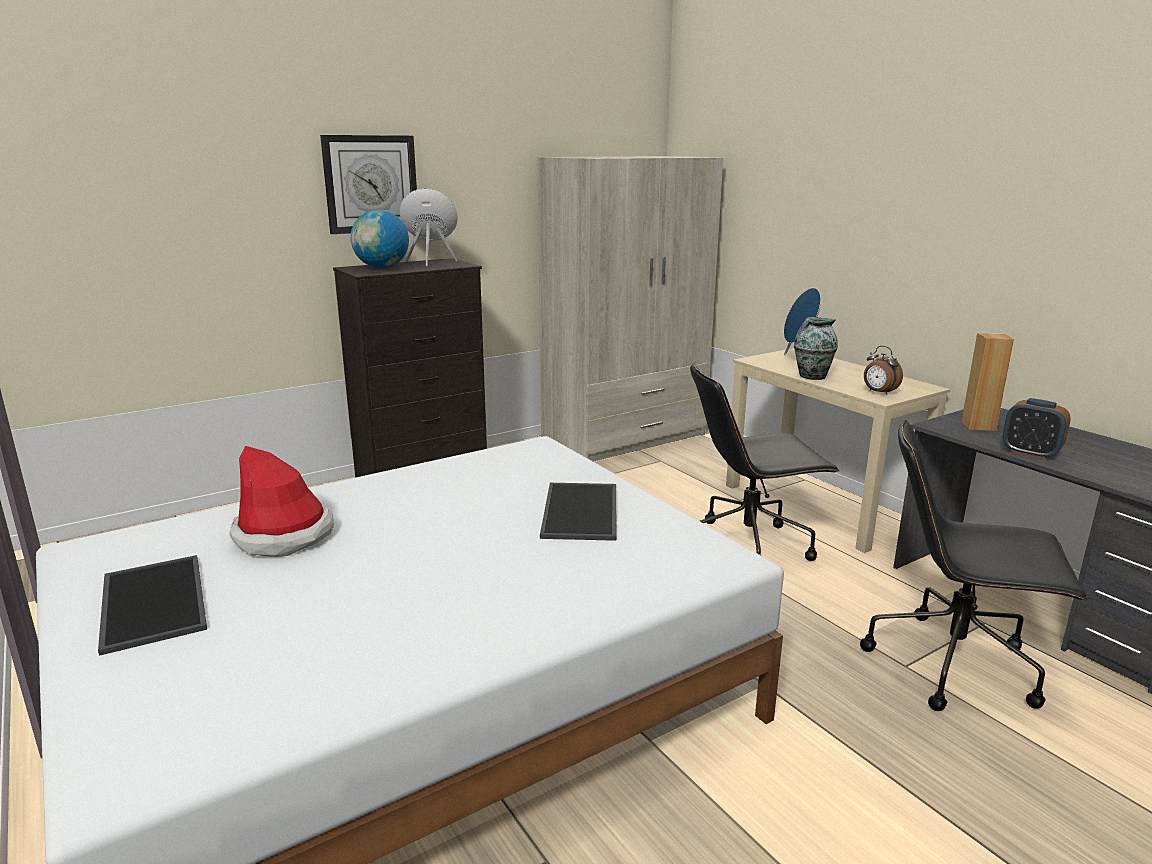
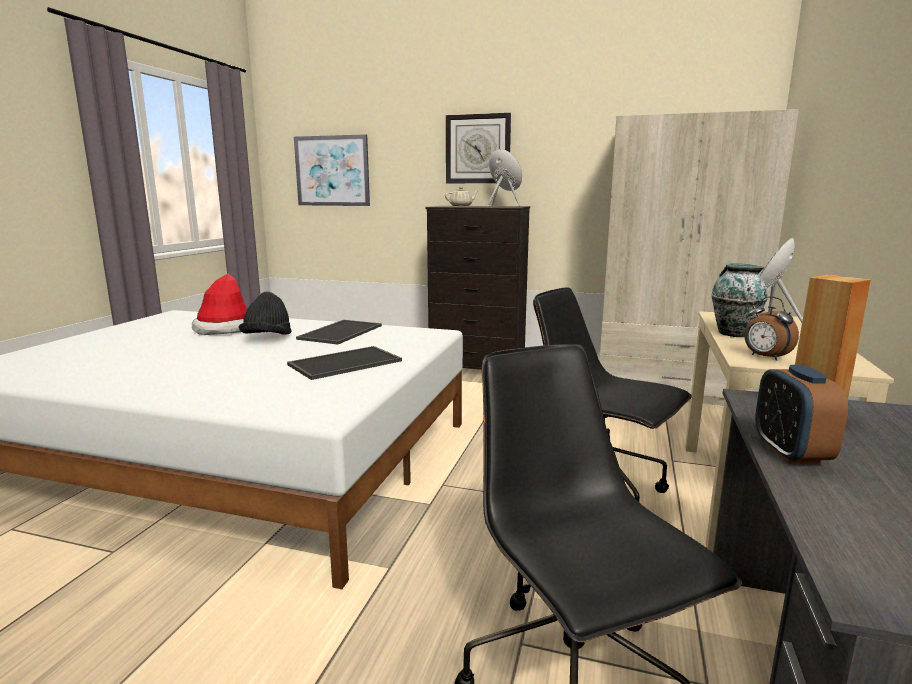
camera: 50 degrees right, 5 degrees down
tray [98,555,207,656] -> tray moved to [296,320,382,345]
globe [350,210,409,268] -> beige teapot [445,187,478,206]
alarm clock [864,346,903,395] -> alarm clock turned 45 degrees counterclockwise [744,296,799,361]
none -> black hat [239,292,291,335]
none -> picture [294,134,370,206]

